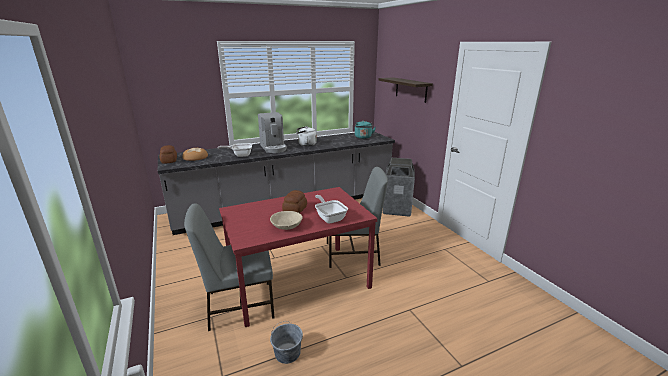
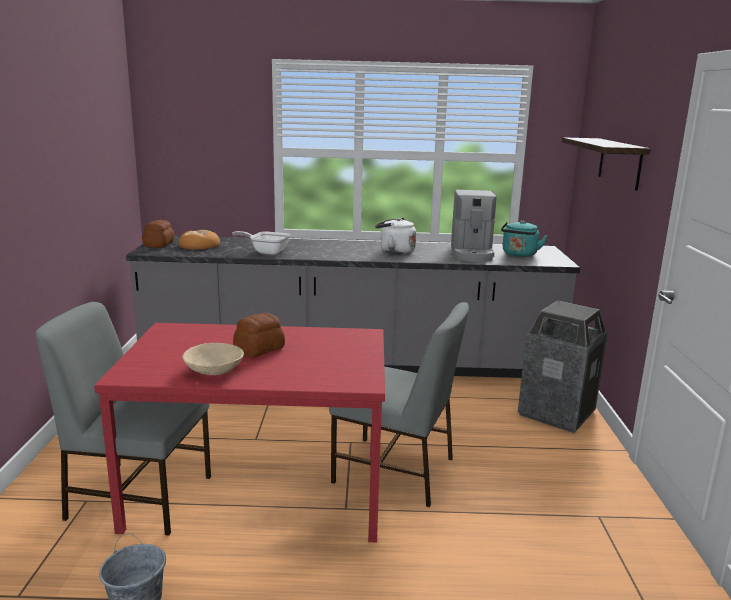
camera: 25 degrees right, 5 degrees down
coffee machine [258,112,287,153] -> coffee machine moved to [451,190,496,262]
frying pan [315,195,348,224] -> none

